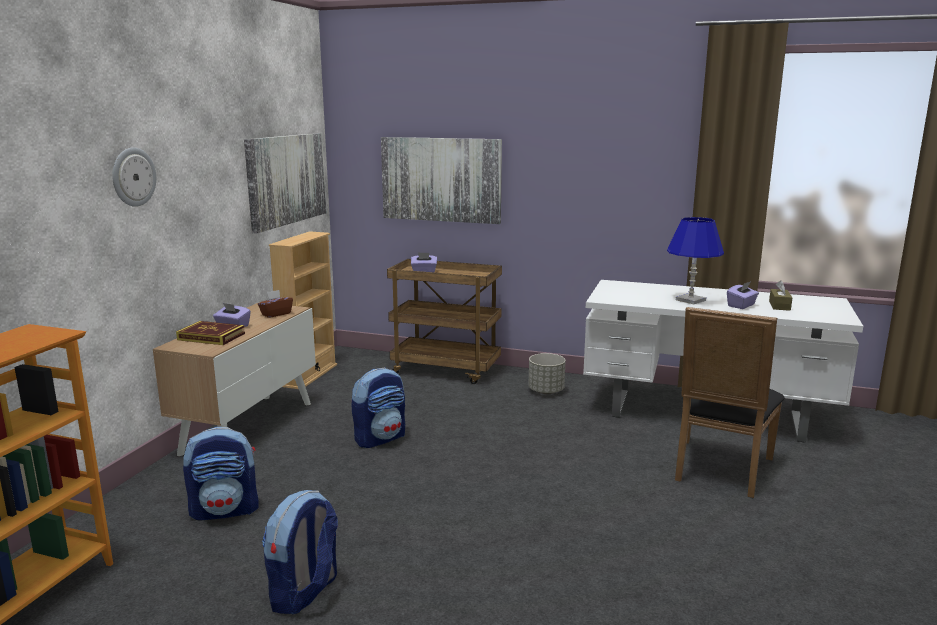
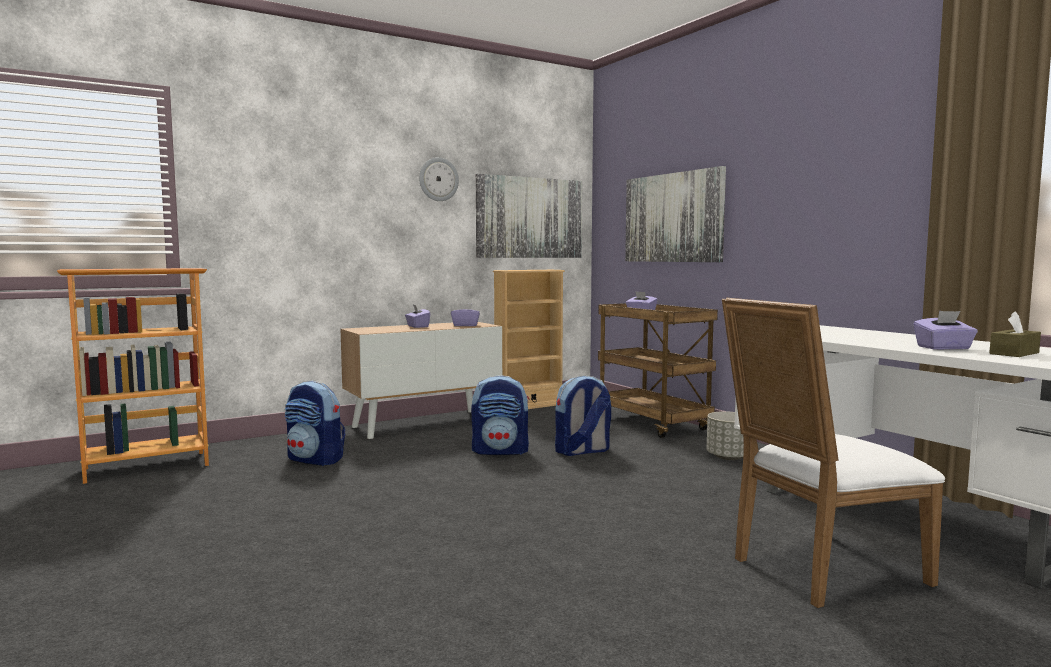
camera: 40 degrees right, 10 degrees down
wall clock [112,147,156,207] -> wall clock moved to [419,157,459,201]
book [176,321,245,345] -> none
brown tissue box [258,290,293,318] -> purple tissue box [451,304,480,326]
backpack [262,490,338,614] -> backpack moved to [555,376,611,456]
blue table lamp [667,217,724,304] -> none
black chair [675,307,785,498] -> white chair [722,298,945,608]

